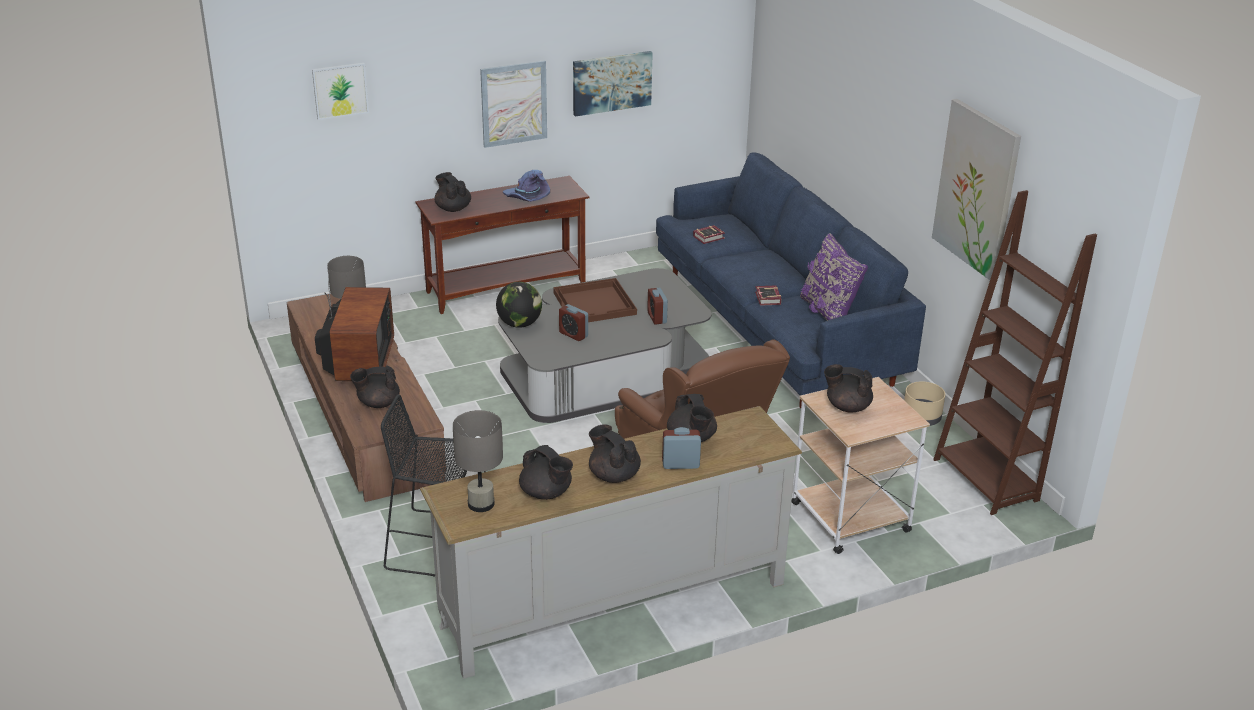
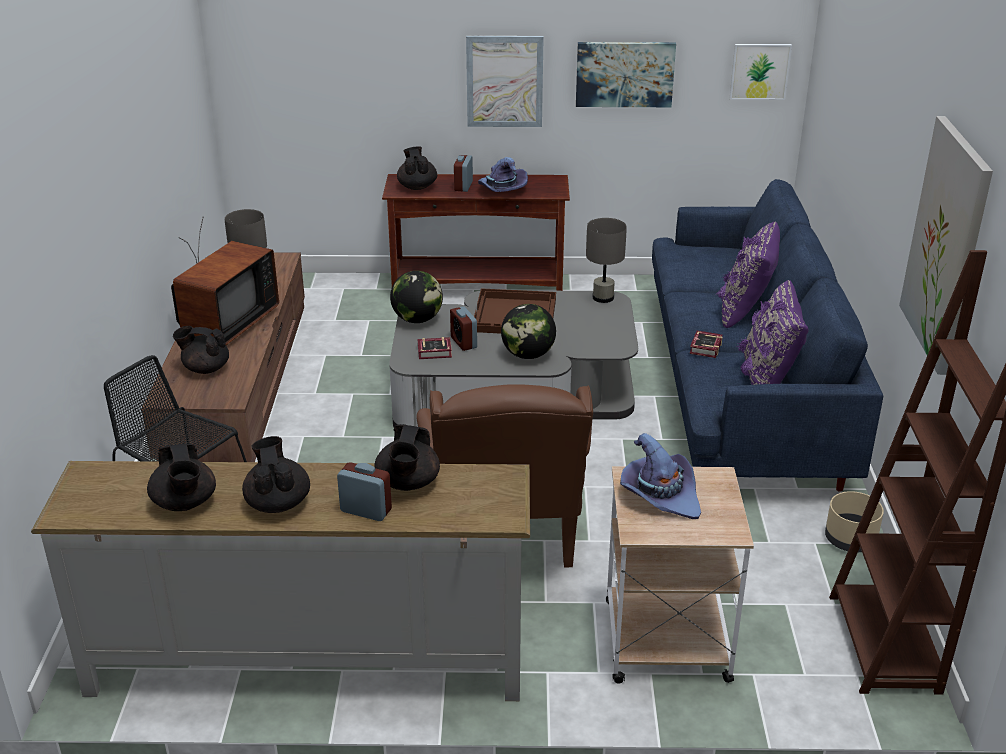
camera: 25 degrees right, 0 degrees up
picture [312,63,369,120] -> picture moved to [729,44,792,100]
grey table lamp [453,410,503,512] -> grey table lamp moved to [586,218,627,303]
alarm clock [647,287,668,325] -> alarm clock moved to [454,155,473,192]
book [693,225,725,244] -> book moved to [418,337,452,359]
black teapot [824,364,873,412] -> purple hat [620,433,701,519]
none -> globe [501,304,556,359]
none -> purple pillow [716,222,780,328]

